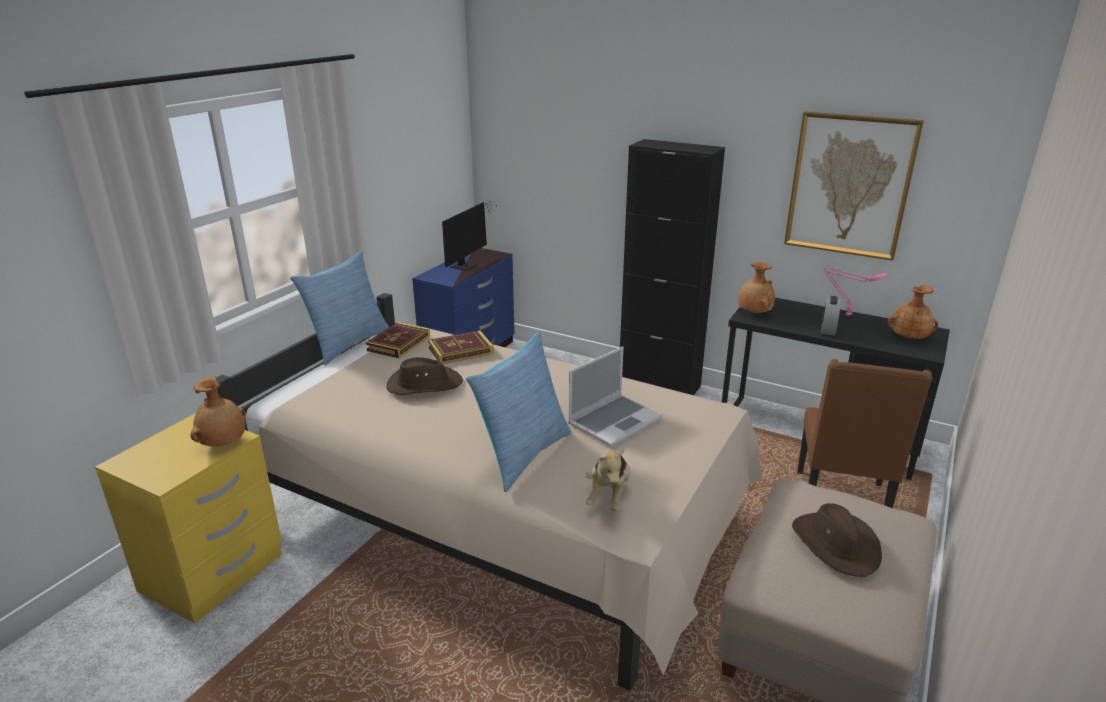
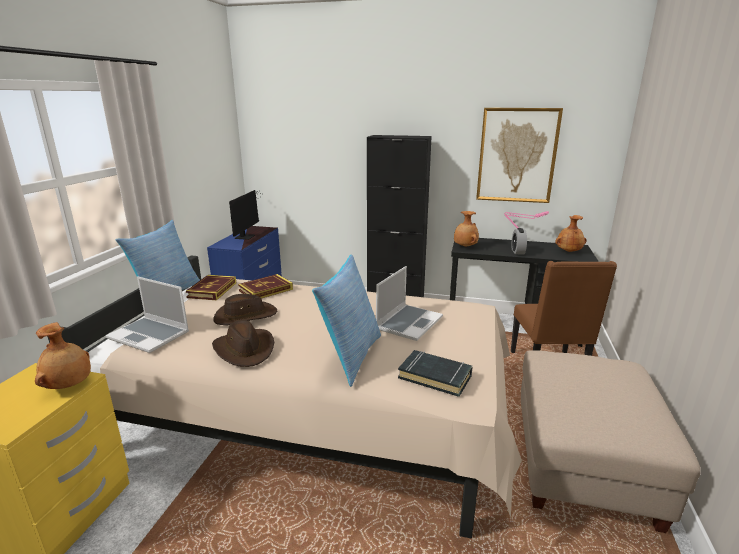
camera: 15 degrees left, 5 degrees down
plush toy [586,449,630,511] -> black book [398,350,473,397]
brown hat [792,503,882,577] -> brown hat moved to [212,320,274,367]
none -> laptop [105,276,189,353]

